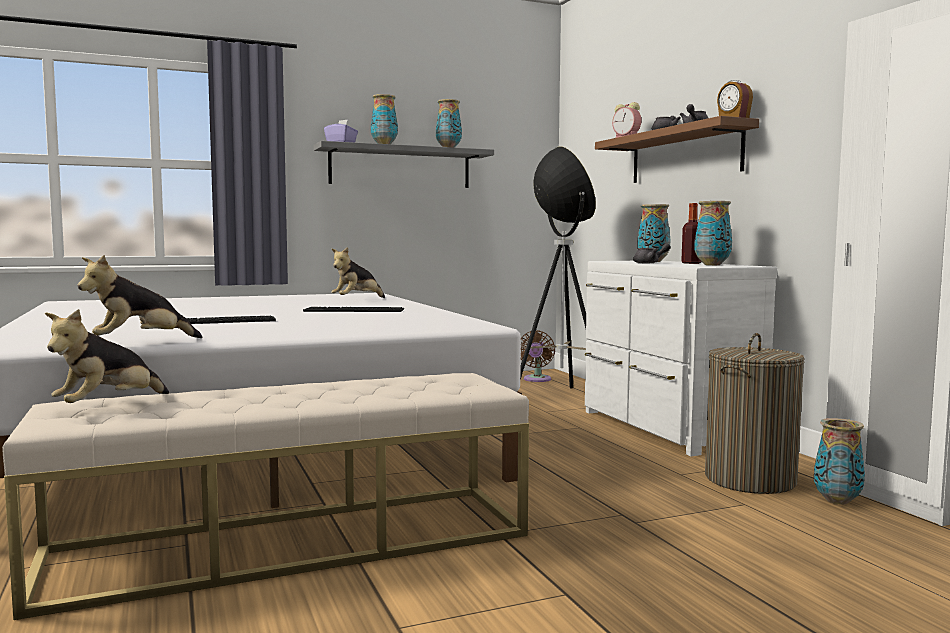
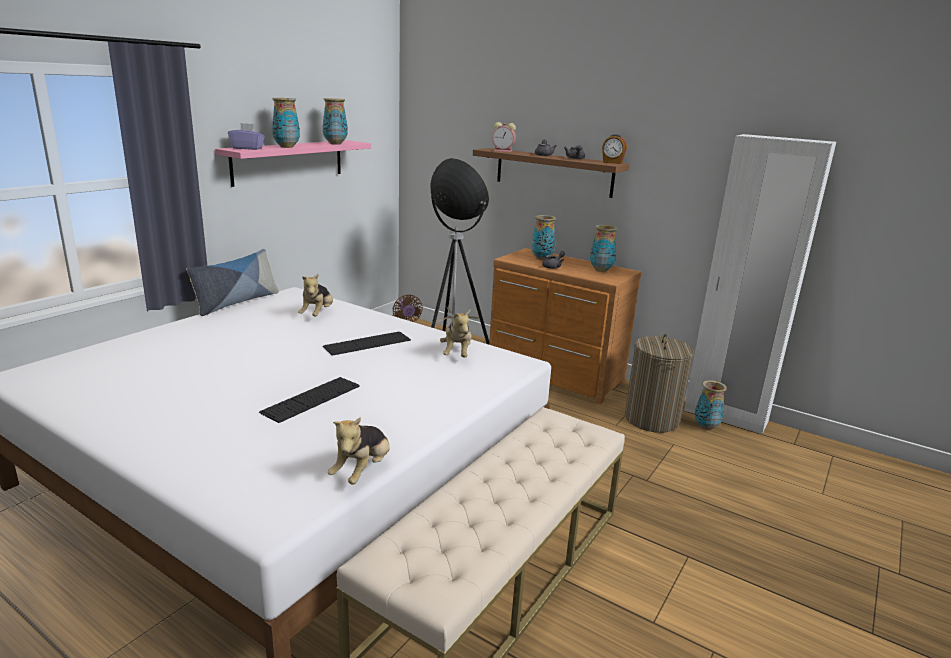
camera: 35 degrees left, 15 degrees up
plush toy [45,309,169,403] -> plush toy moved to [440,309,472,357]
grey shelf [314,141,494,188] -> pink shelf [215,140,371,187]
white dresser [585,261,777,456] -> brown dresser [489,248,642,404]
bottle [681,203,701,264] -> none
none -> pillow [186,249,279,316]

